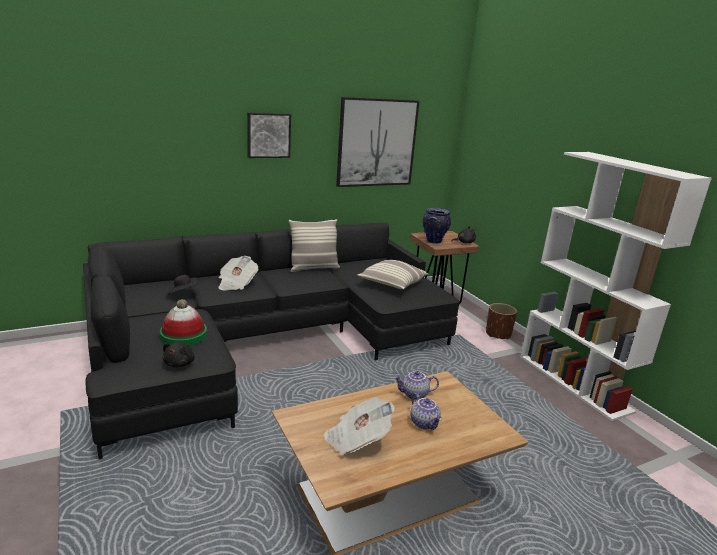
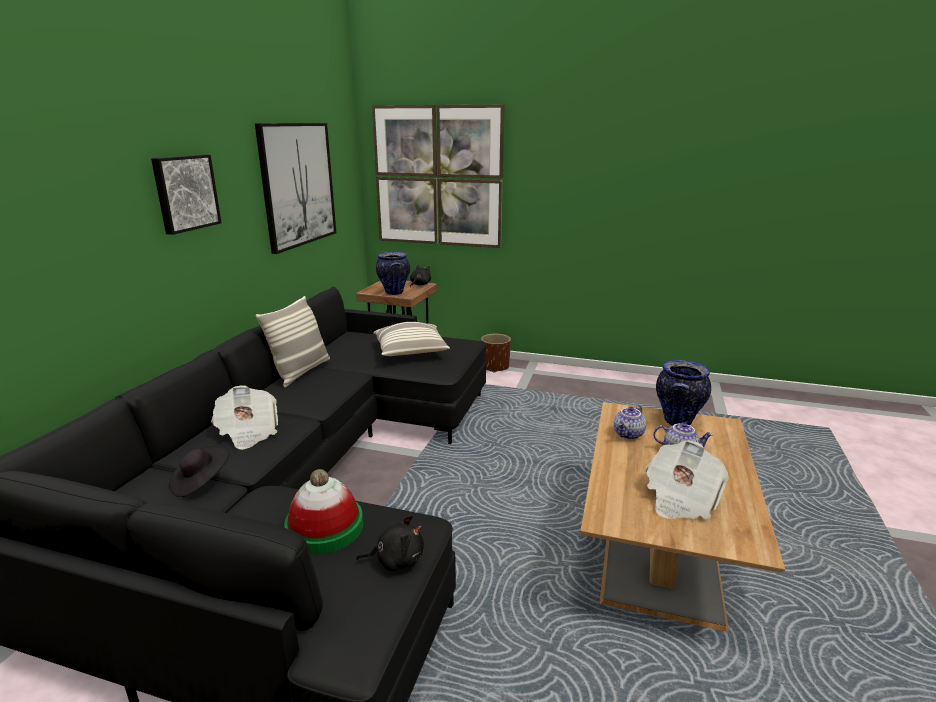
camera: 45 degrees left, 0 degrees up
black plush toy [163,342,195,367] -> black plush toy turned 60 degrees counterclockwise [356,515,424,572]
white bookcase [521,152,712,421] -> none
none -> picture [372,104,504,248]
none -> vase [656,360,711,426]

